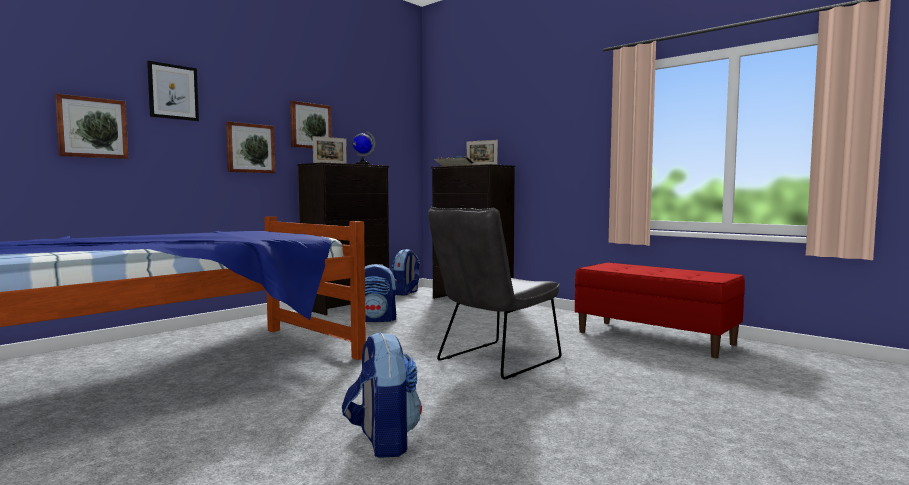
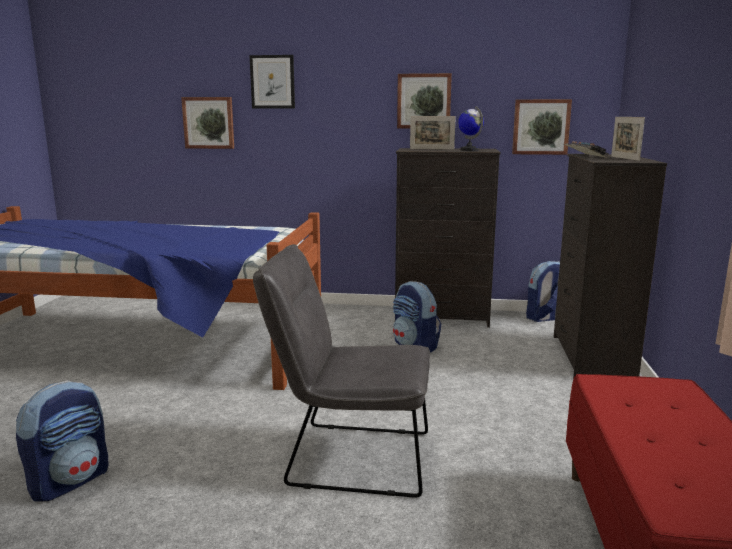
camera: 55 degrees right, 10 degrees up
picture [226,121,275,173] -> picture moved to [512,99,572,155]

